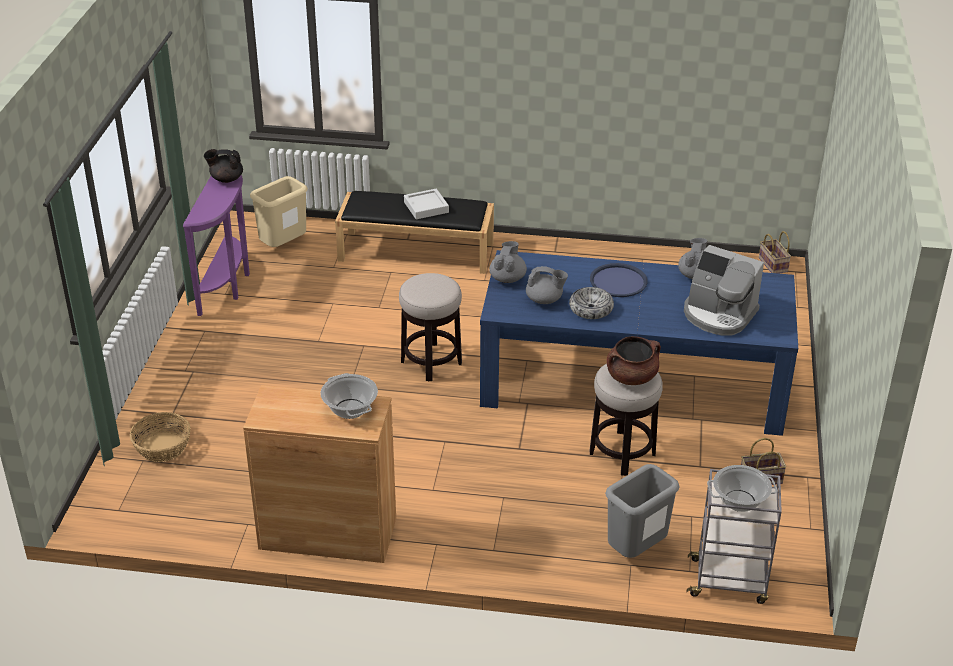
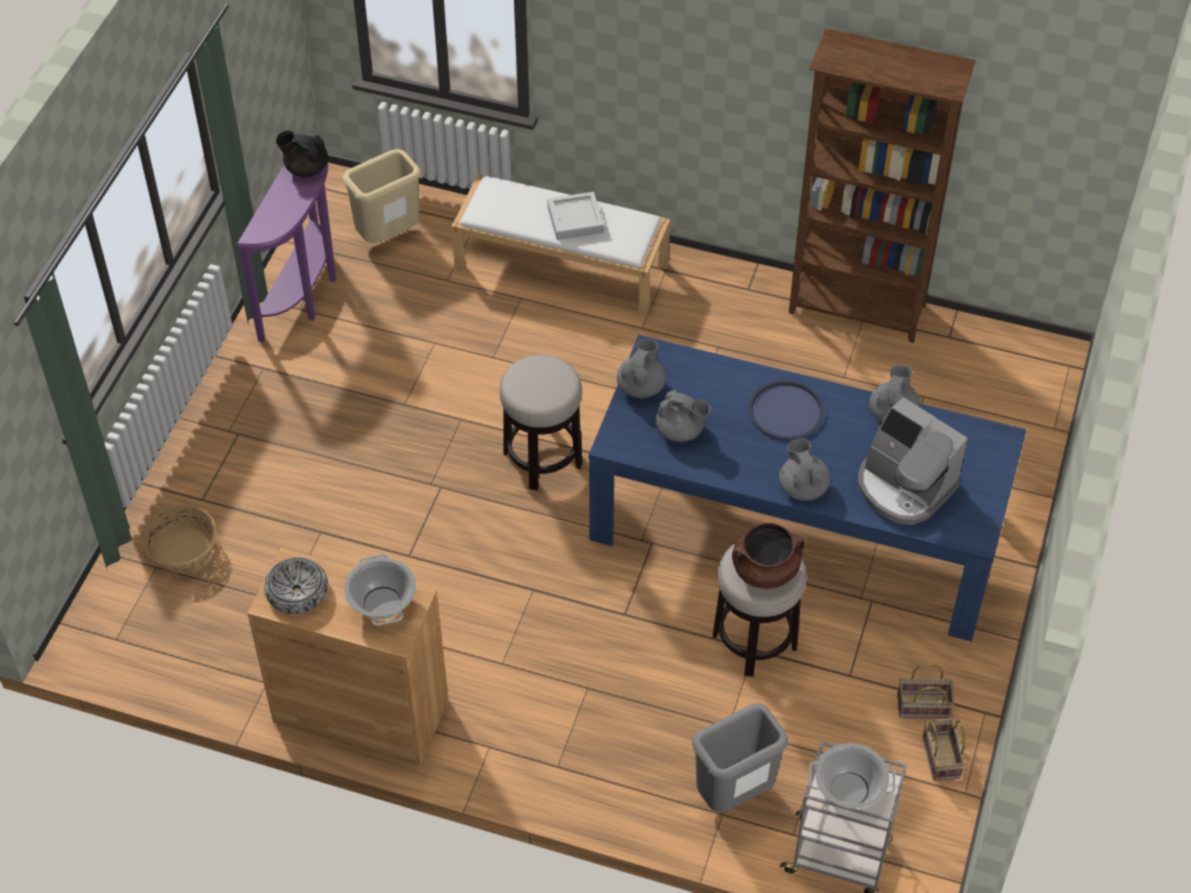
camera: 10 degrees right, 15 degrees up
black bench [335,191,494,274] -> white bench [451,174,670,317]
bowl [569,287,614,319] -> bowl moved to [264,557,328,614]
basket [759,231,791,274] -> basket moved to [922,718,965,781]
none -> grey teapot [779,438,831,501]
none -> brown bookcase [789,28,976,343]

